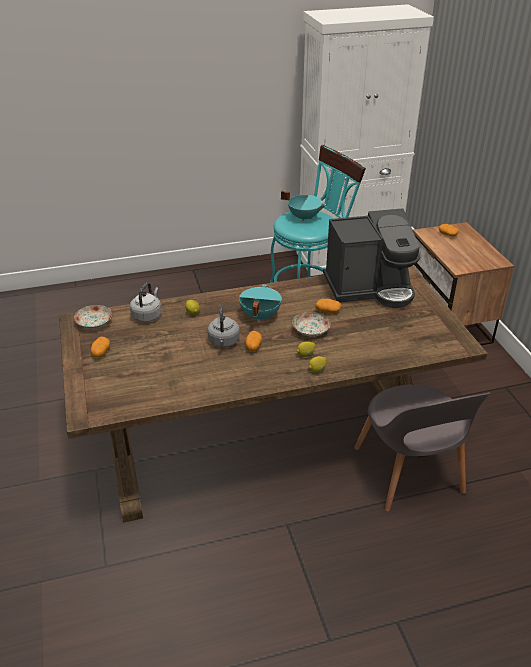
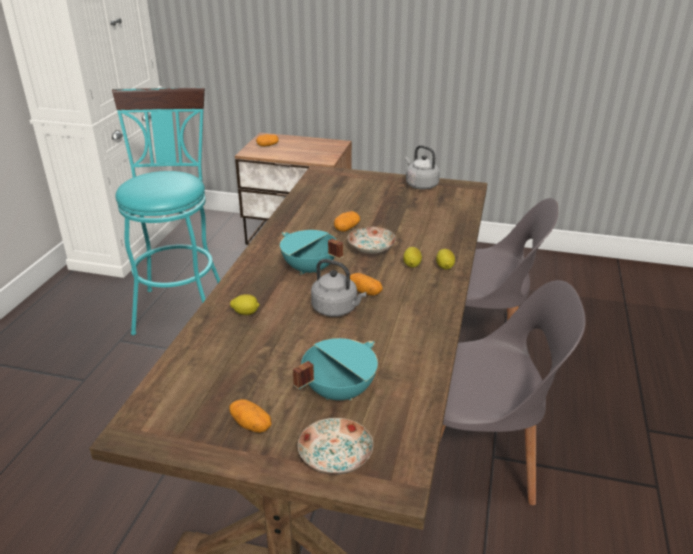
camera: 60 degrees left, 5 degrees down
plate [74,305,112,329] -> plate moved to [298,418,373,475]
grey kettle [130,282,161,322] -> grey kettle moved to [405,145,440,190]
turquoise cooking pot [281,190,326,221] -> turquoise cooking pot moved to [293,338,378,401]
coffee machine [323,208,421,308] -> none
none -> grey chair [439,280,586,506]

